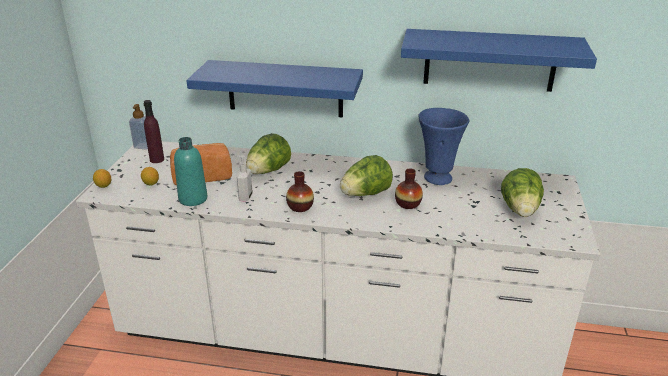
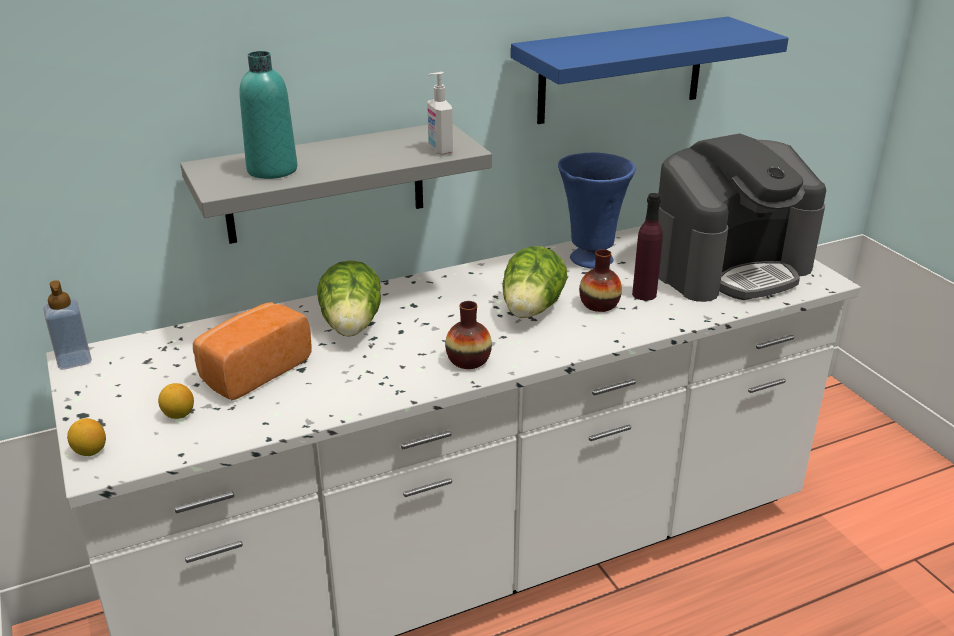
camera: 35 degrees left, 0 degrees up
purple bottle [143,100,164,163] -> purple bottle moved to [632,193,663,301]
turquoise bottle [174,137,207,206] -> turquoise bottle moved to [239,51,297,179]
blue shelf [186,60,363,118] -> grey shelf [180,124,492,244]
soap dispenser [236,155,253,202] -> soap dispenser moved to [427,72,453,155]
lettuce [501,168,544,217] -> coffee machine [658,134,826,302]

